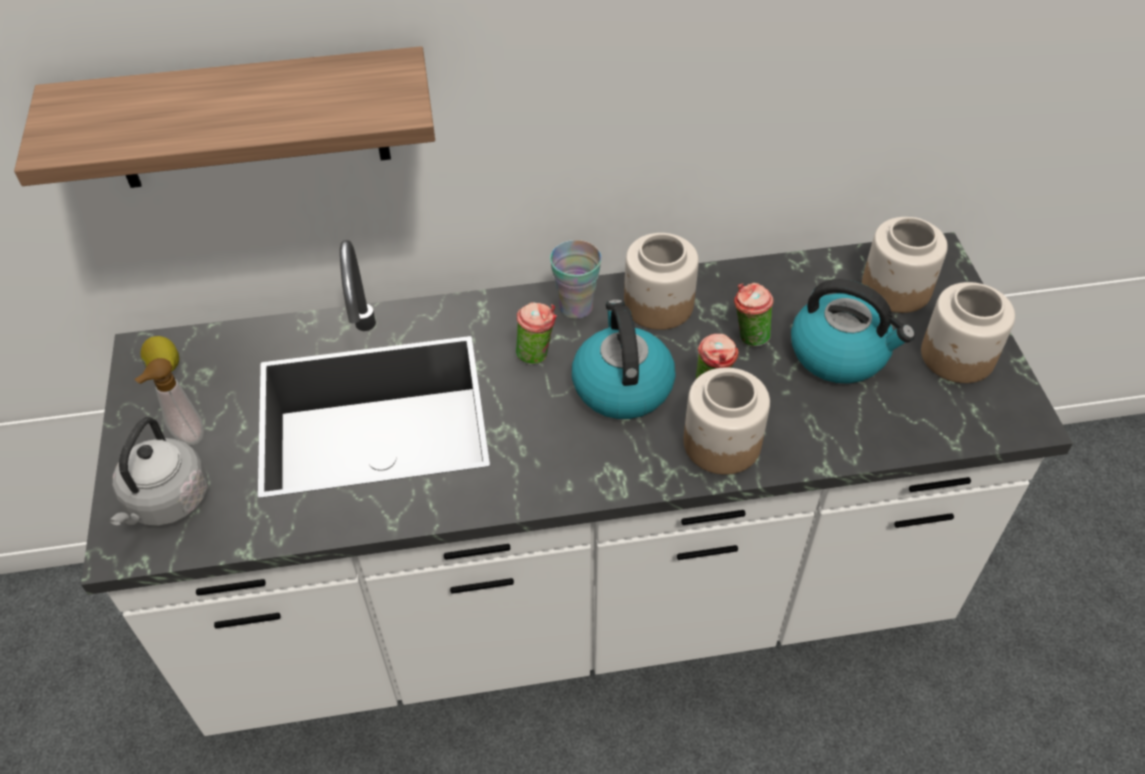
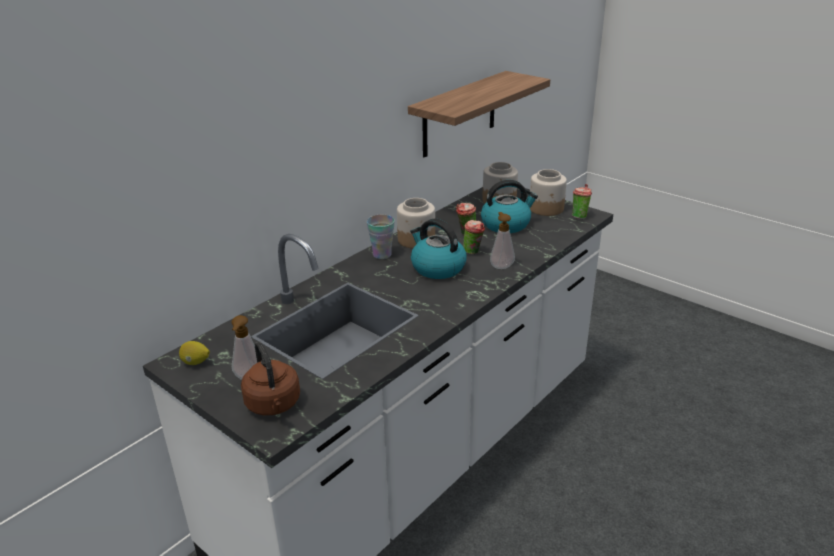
camera: 40 degrees left, 20 degrees down
shelf [14,46,435,188] -> shelf moved to [408,71,550,158]
grey kettle [109,417,208,526] -> brown kettle [241,341,300,415]
cup [516,302,557,365] -> cup moved to [572,184,592,219]
jar [684,368,770,475] -> soap dispenser [490,212,515,269]

